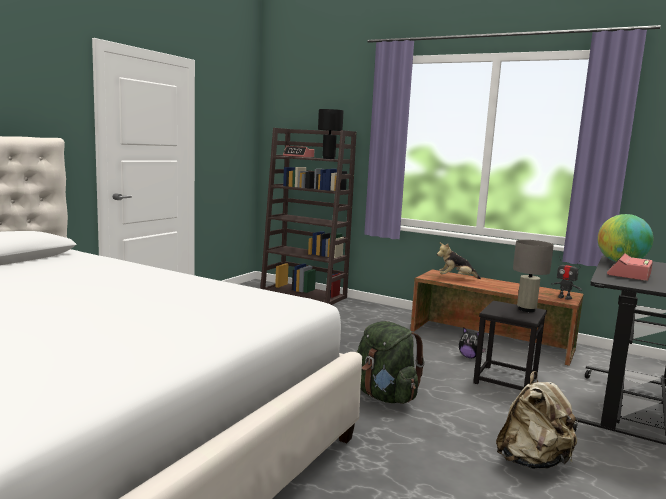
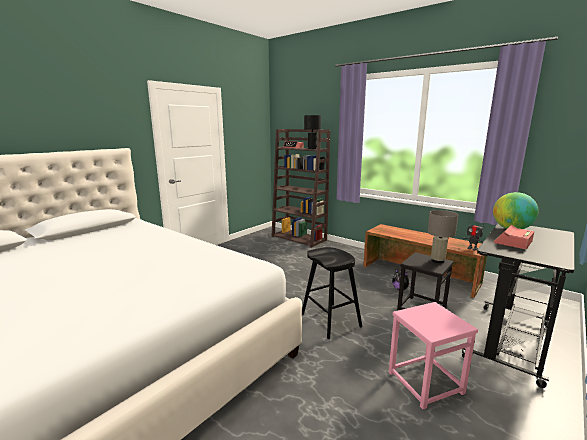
camera: 10 degrees right, 5 degrees up
green backpack [356,321,425,404] -> black stool [302,247,362,339]
plush toy [437,242,481,279] -> none
beige backpack [496,371,578,469] -> pink stool [389,302,478,409]

